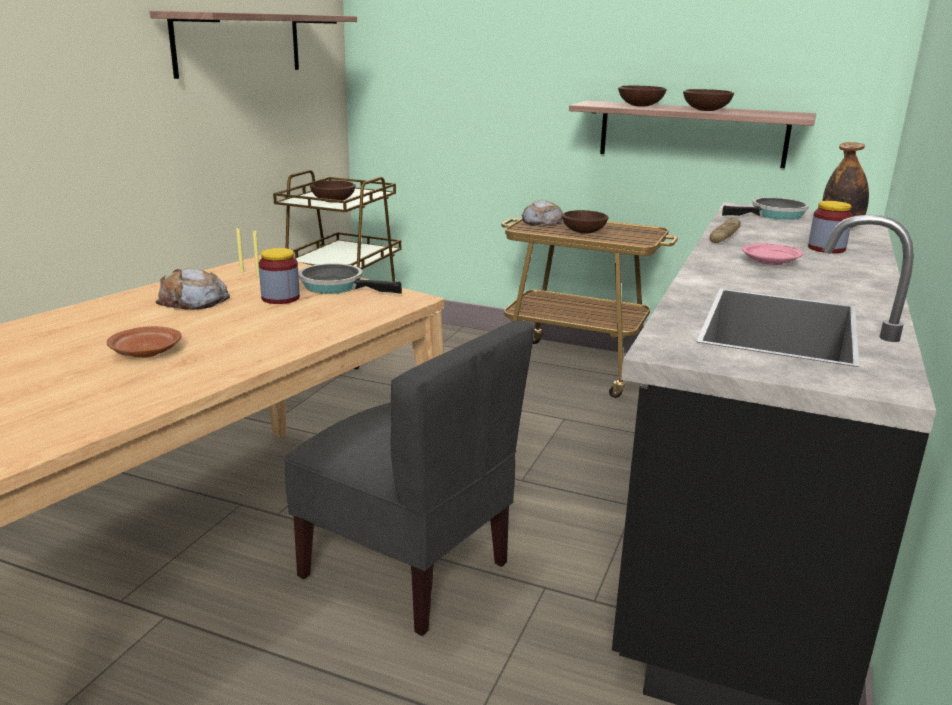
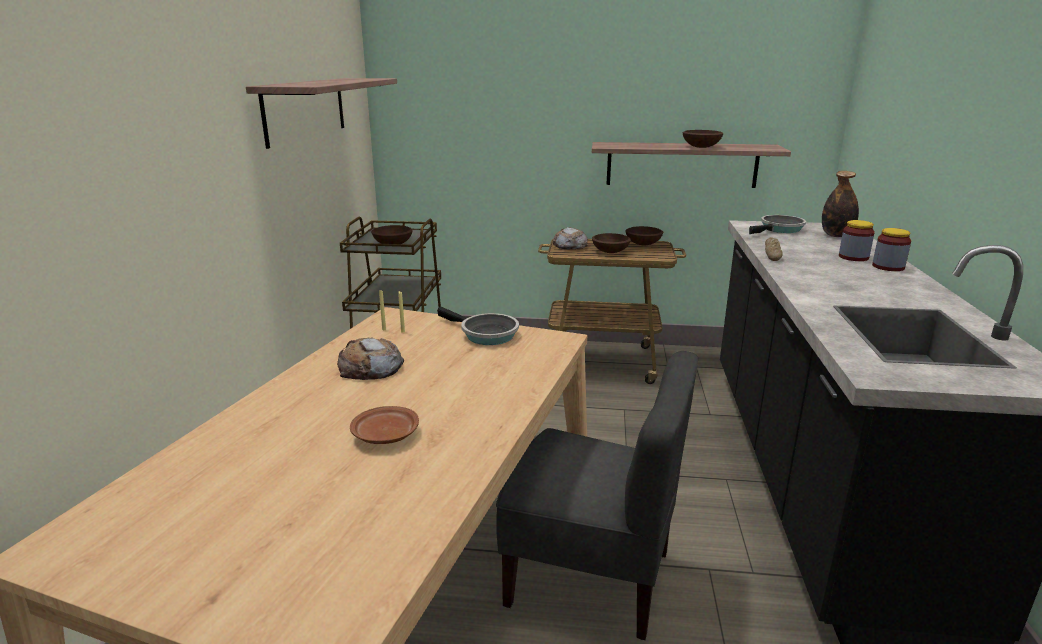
camera: 15 degrees left, 0 degrees up
jar [259,248,300,304] -> jar moved to [872,228,911,271]
frying pan [298,263,402,294] -> frying pan turned 150 degrees counterclockwise [437,307,519,345]
brown bowl [618,86,667,107] -> brown bowl moved to [625,226,663,245]
pink plate [742,243,803,265] -> none

